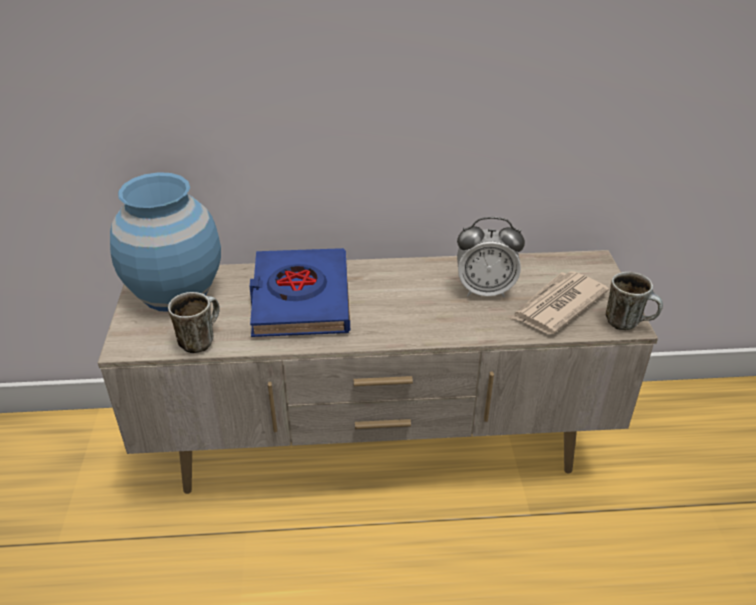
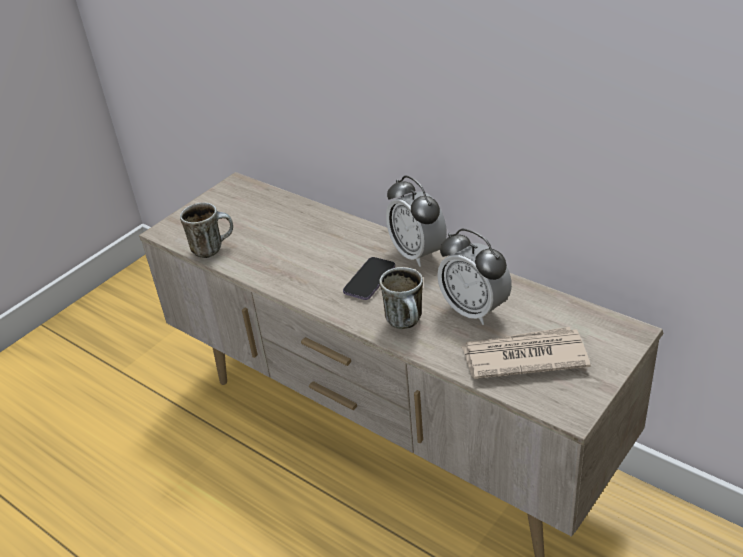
camera: 45 degrees right, 0 degrees up
blue vase [110,172,221,312] -> none
blue book [250,248,350,337] -> none
mug [605,272,663,330] -> mug moved to [379,267,423,329]
none -> phone [343,257,395,300]
none -> alarm clock [386,175,447,267]

